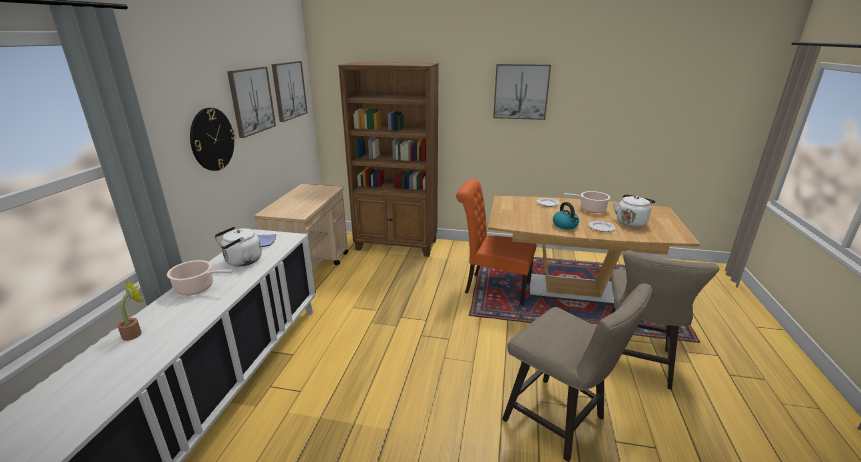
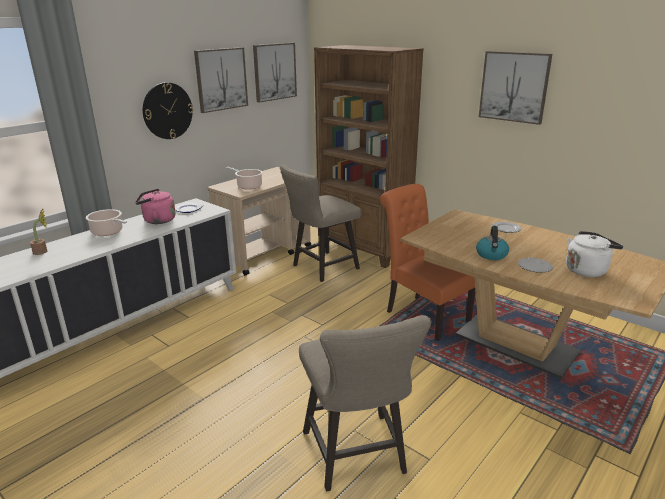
camera: 30 degrees right, 0 degrees up
white kettle [214,227,262,266] -> pink kettle [135,189,176,224]
cooking pot [564,191,610,213] -> cooking pot moved to [226,167,263,190]
beige stool [609,250,719,390] -> beige stool moved to [280,165,362,282]

